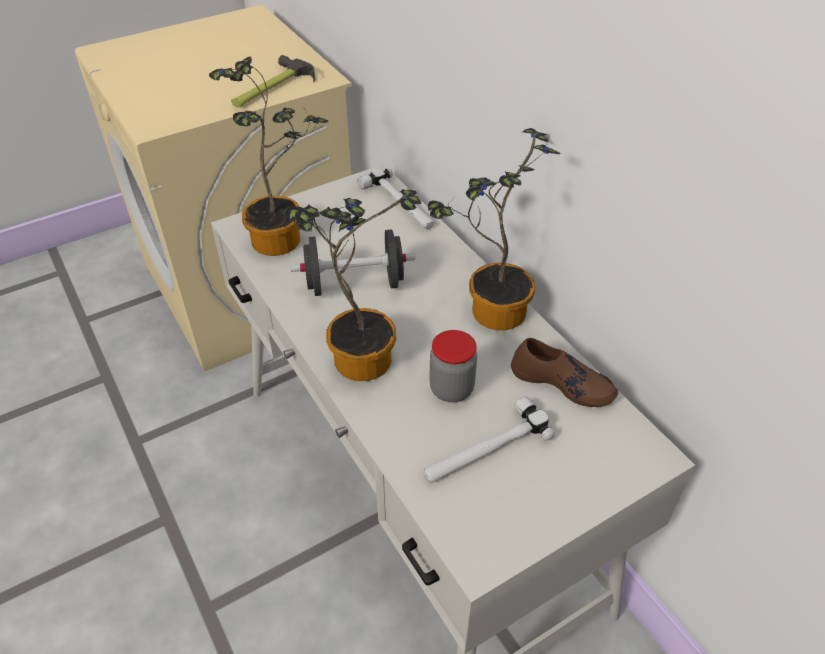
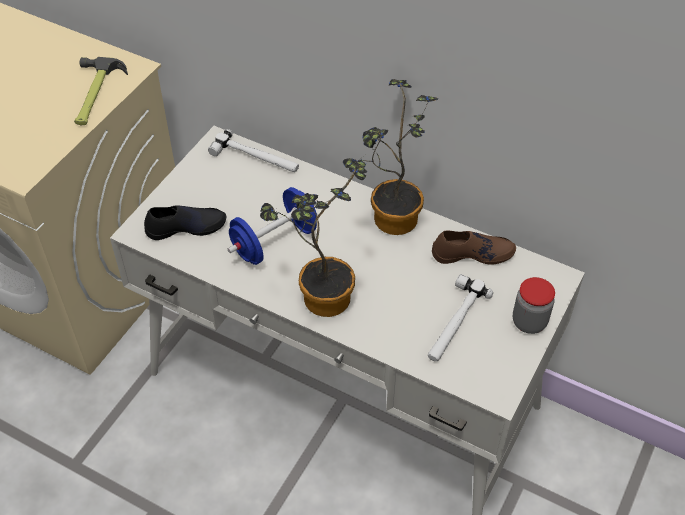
camera: 30 degrees left, 5 degrees up
potted plant [209,56,329,256] -> black shoe [144,205,226,240]
black dumbbell [291,229,415,296] -> blue dumbbell [228,187,317,265]
jar [429,330,477,402] -> jar moved to [513,277,555,334]

